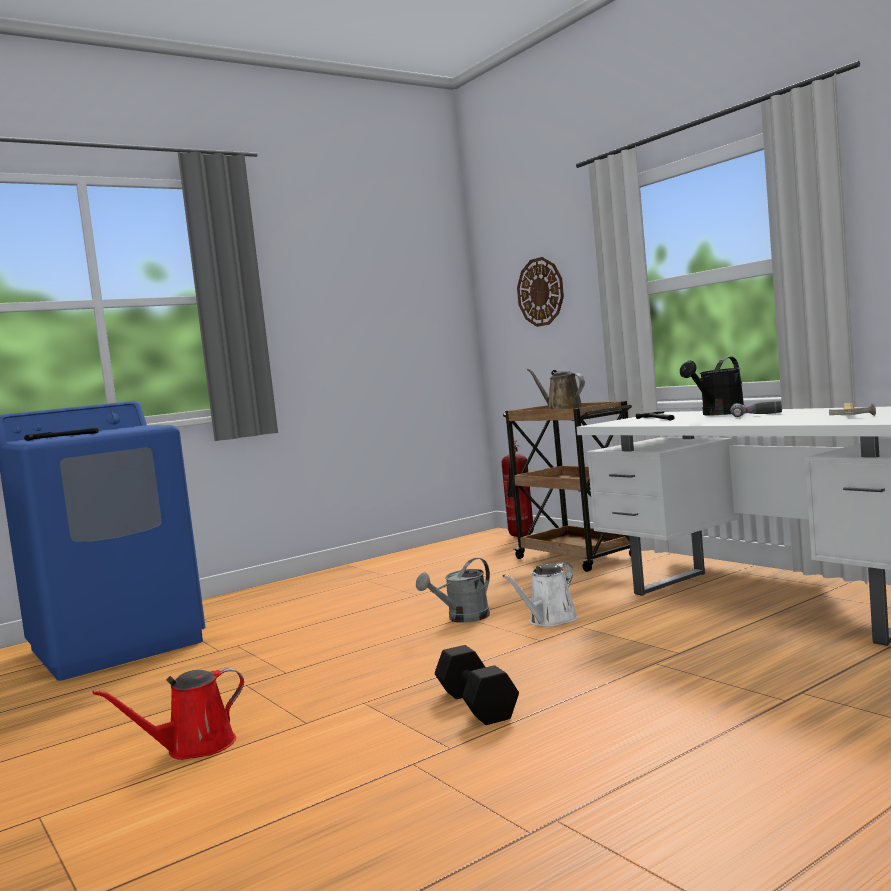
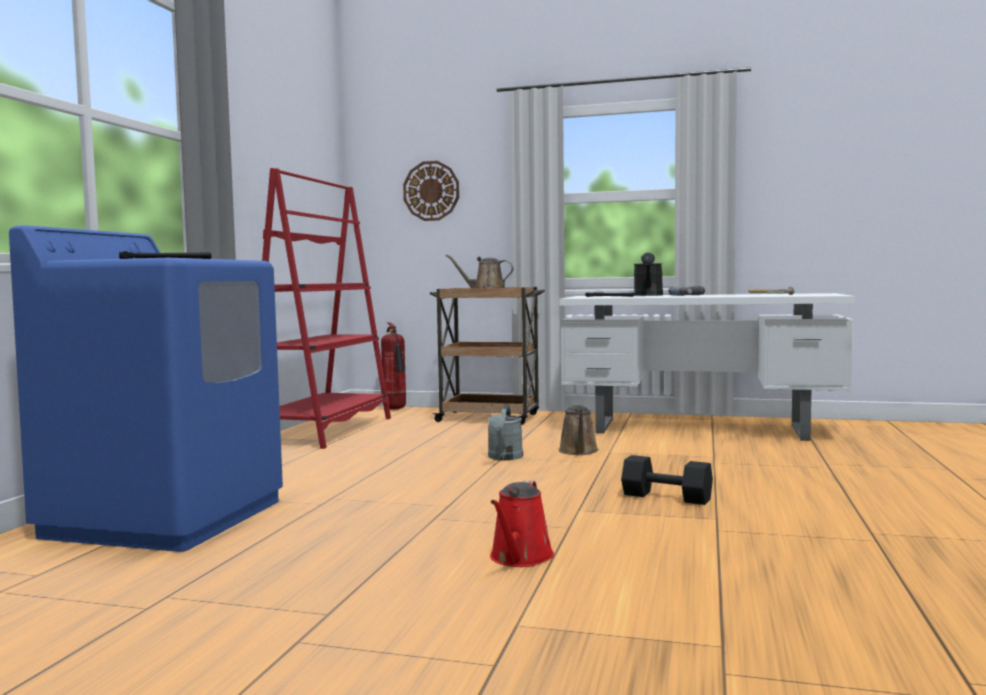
camera: 40 degrees left, 0 degrees up
white watering can [502,563,578,627] -> brown watering can [559,405,599,455]
none -> red bookcase [262,168,391,449]

